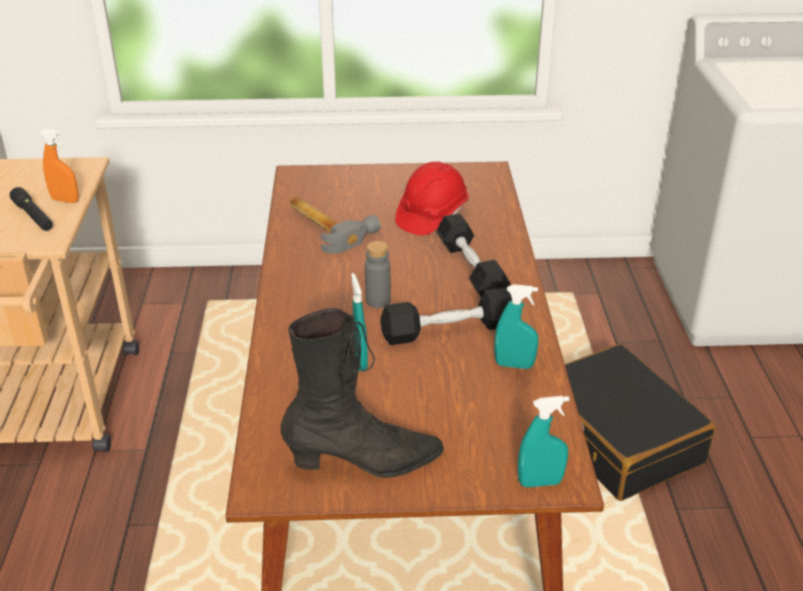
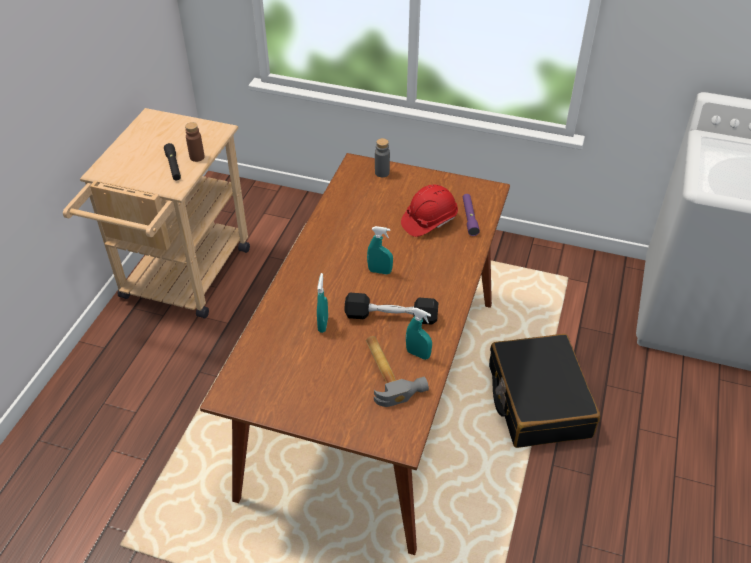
camera: 20 degrees right, 10 degrees up
orange spray bottle [40,128,79,203] -> brown bottle [185,122,205,162]
black boot [281,308,444,478] -> none
hammer [289,197,381,253] -> hammer moved to [366,336,429,407]
grey bottle [365,241,391,308] -> grey bottle moved to [375,138,390,177]
black dumbbell [436,213,511,297] -> none
turquoise spray bottle [518,396,570,487] -> turquoise spray bottle moved to [367,226,393,274]
none -> purple flashlight [463,194,480,236]

